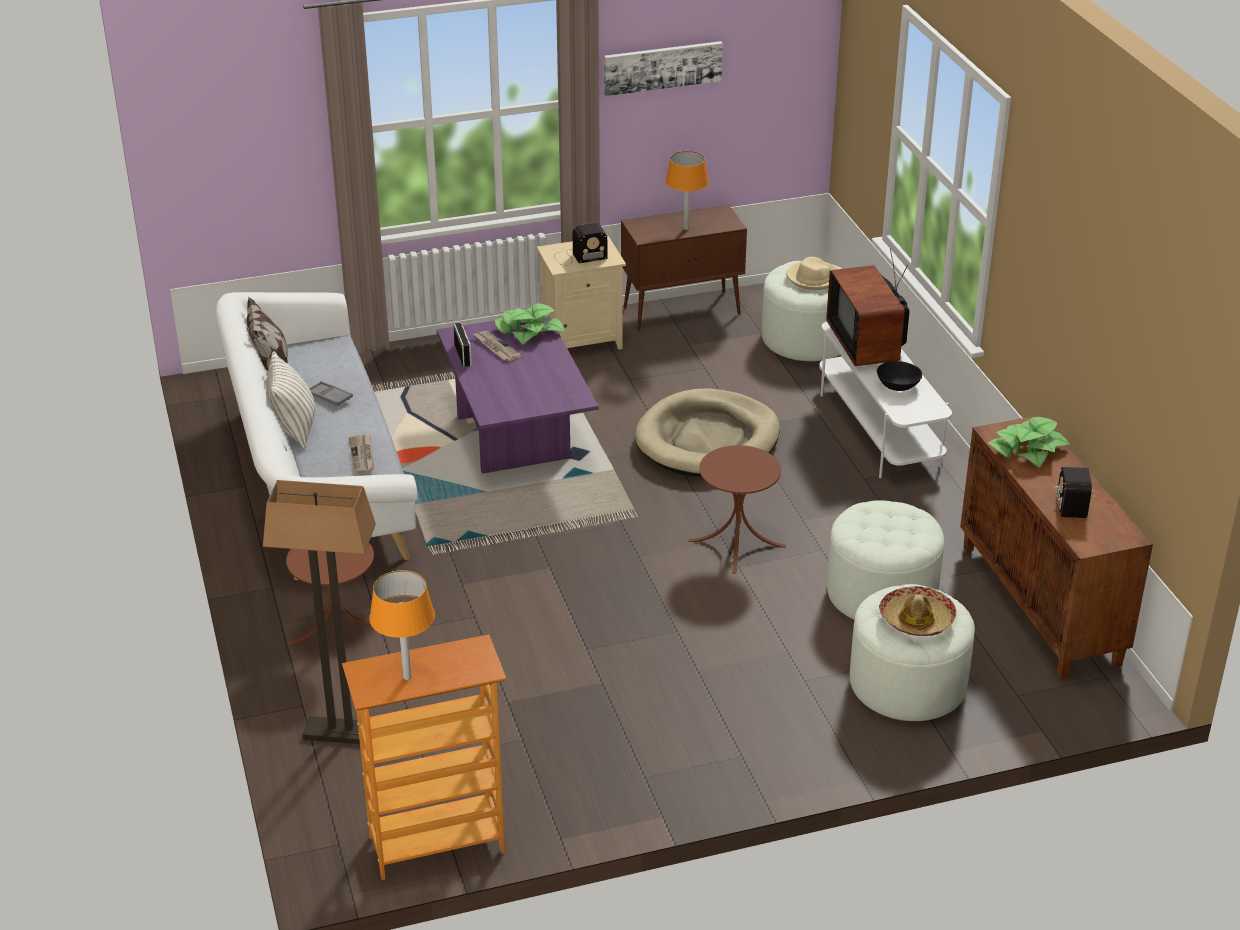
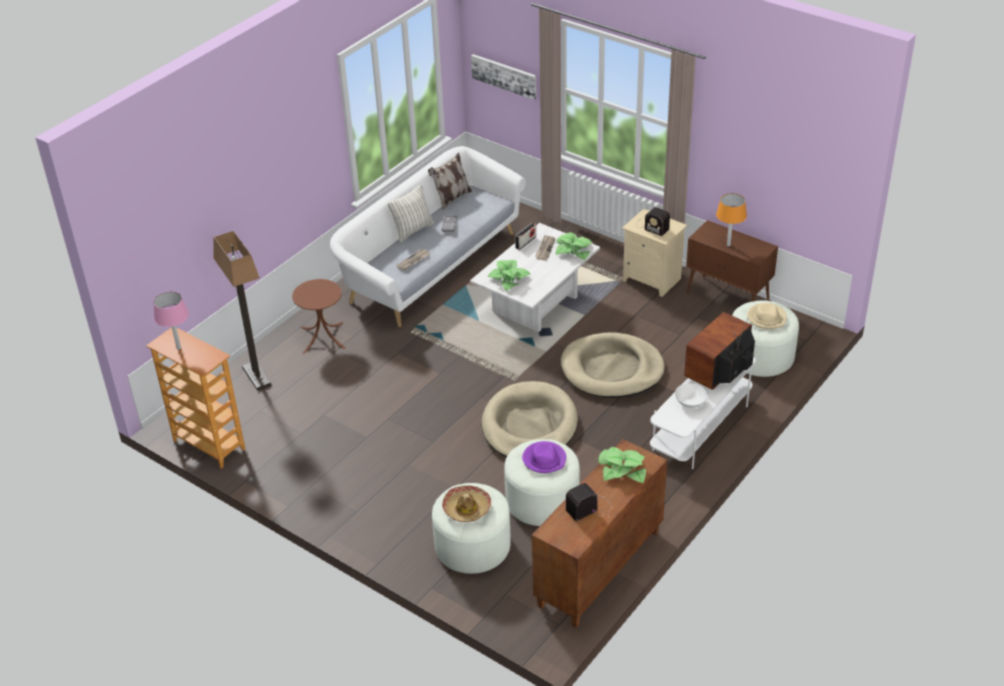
camera: 55 degrees right, 5 degrees up
orange table lamp [369,570,435,680] -> pink table lamp [153,291,189,350]
purple coffee table [437,315,599,474] -> white coffee table [470,223,600,332]
picture [604,41,723,96] -> picture moved to [471,54,536,100]
brown side table [688,445,786,574] -> beige dog bed [482,381,578,458]
black bowl [877,361,922,391] -> white bowl [675,383,707,408]
none -> potted plant [487,260,530,291]
none -> purple hat [522,441,566,473]

